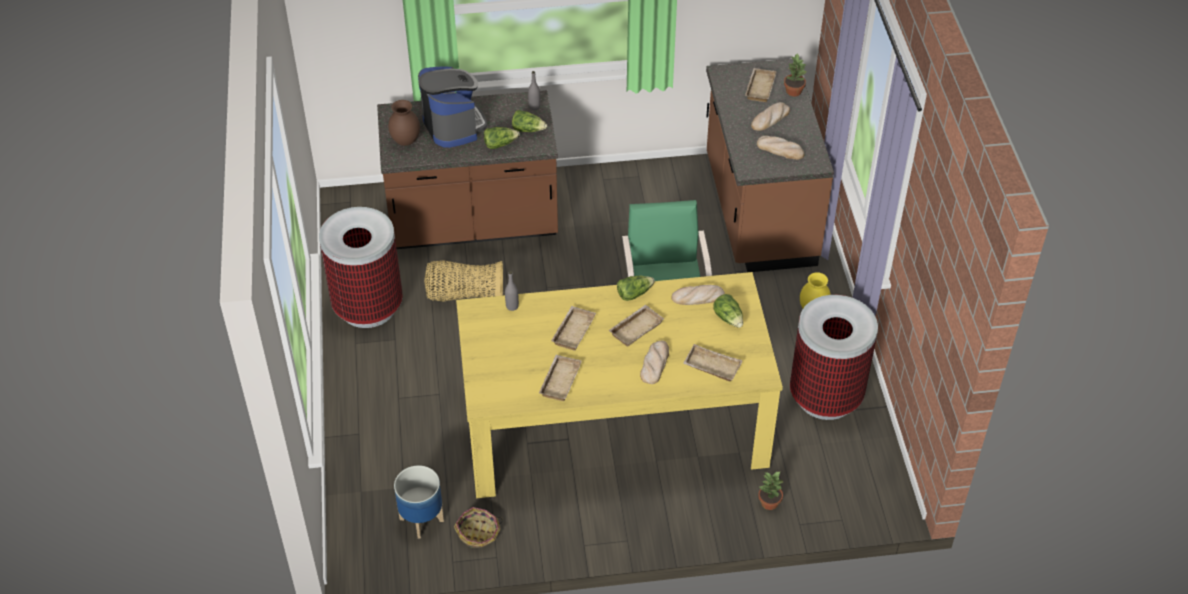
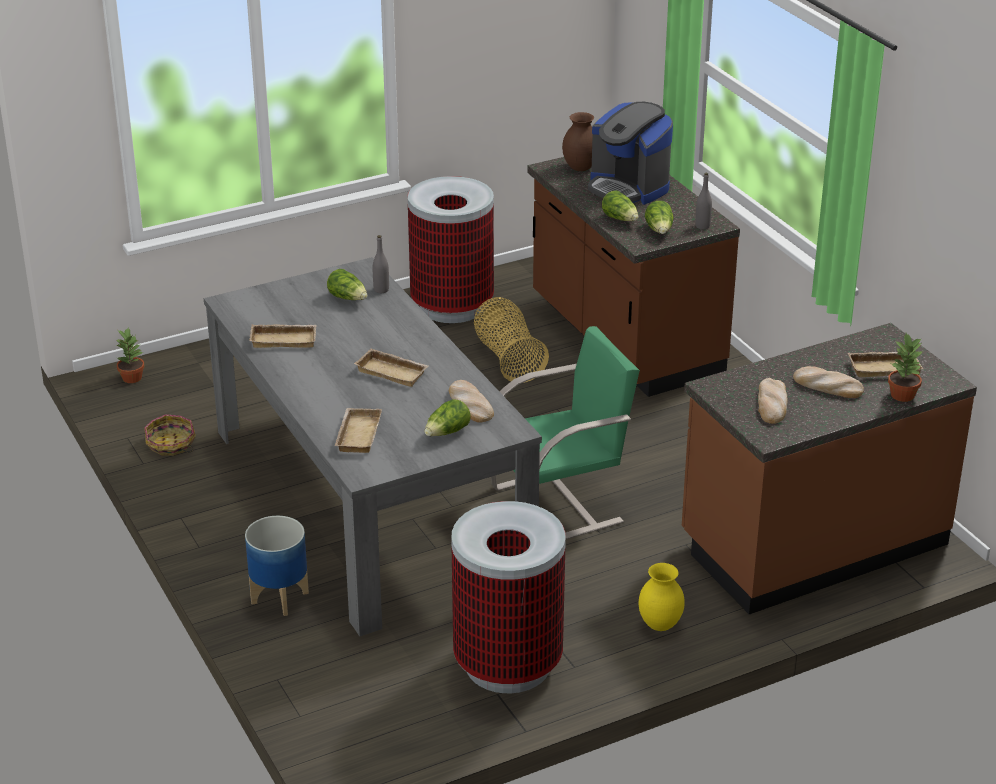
camera: 70 degrees right, 15 degrees down
planter [394,465,444,539] -> planter moved to [245,516,309,616]
coffee machine [418,66,487,148] -> coffee machine turned 90 degrees clockwise [588,102,673,205]
yellow dining table [456,272,783,498] -> grey dining table [204,257,542,636]
beige tray [551,306,596,350] -> none
lettuce [617,276,655,301] -> lettuce moved to [327,269,368,300]
bread [640,341,669,384] -> none
potted plant [758,471,783,510] -> potted plant moved to [116,327,145,383]

